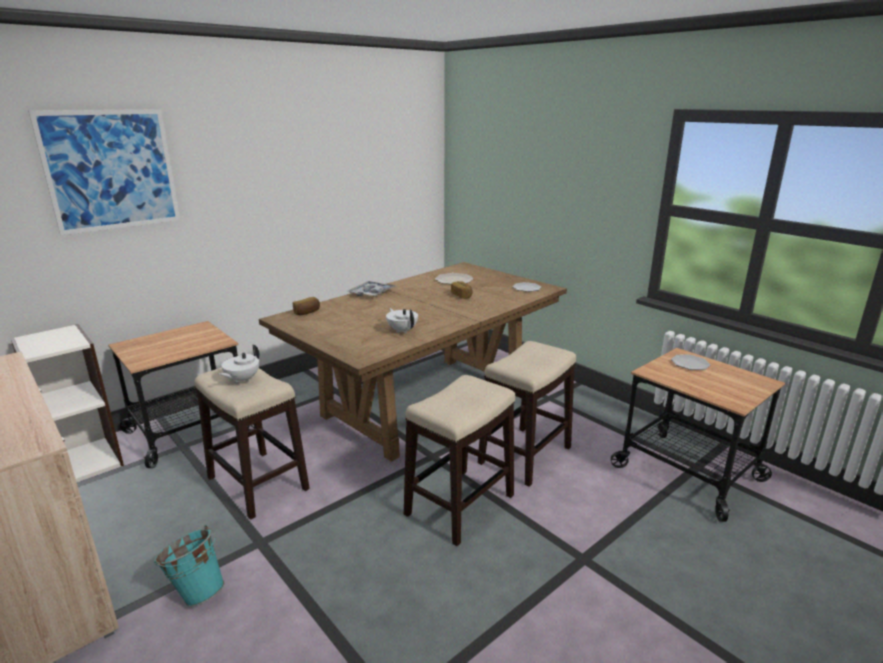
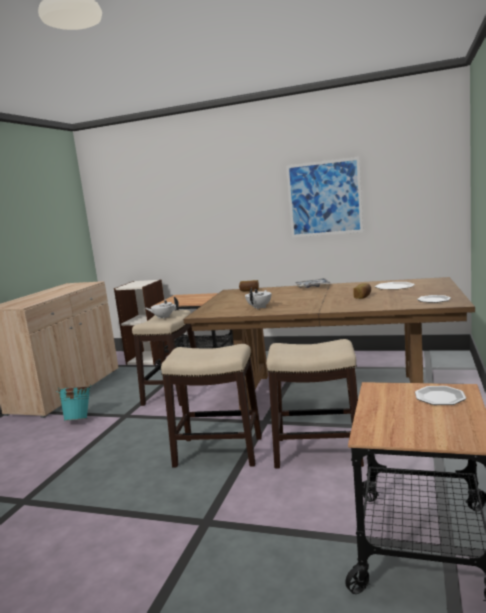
camera: 60 degrees right, 10 degrees down
picture [28,109,180,235] -> picture moved to [286,157,363,237]

